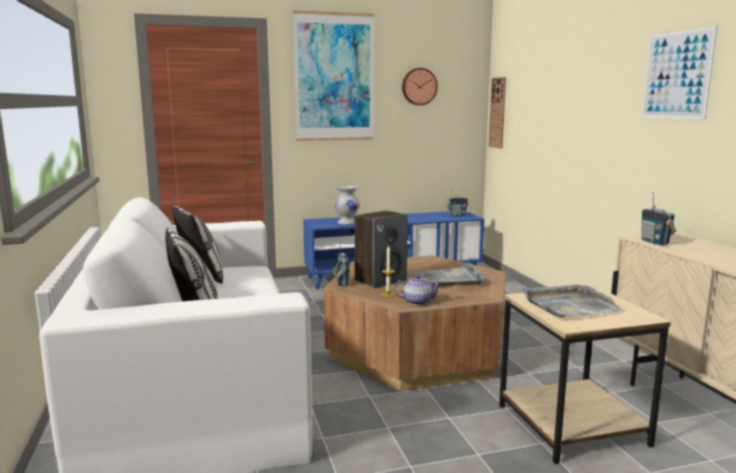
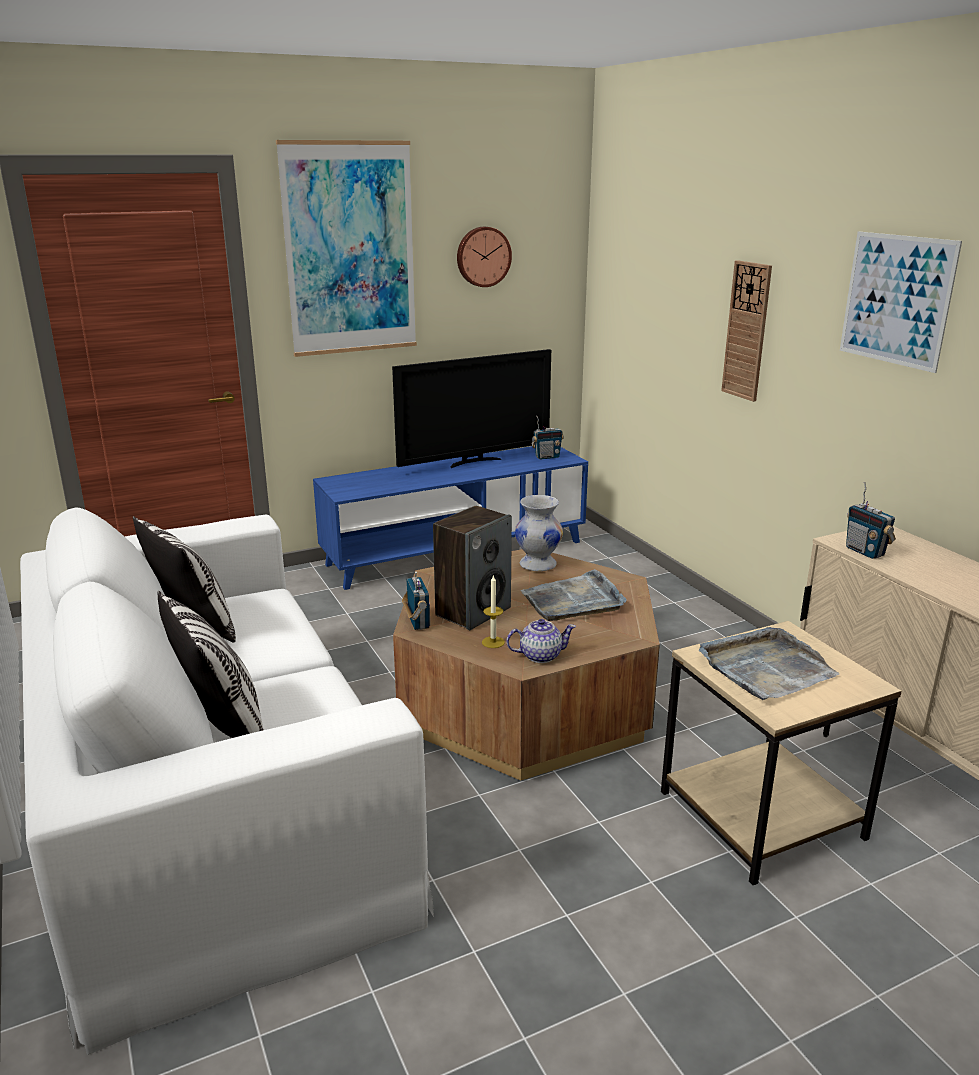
camera: 10 degrees left, 10 degrees up
white vase [334,186,360,225] -> white vase moved to [515,495,563,571]
wall clock [488,77,506,149] -> wall clock moved to [721,260,772,402]
none -> television [392,349,551,468]

